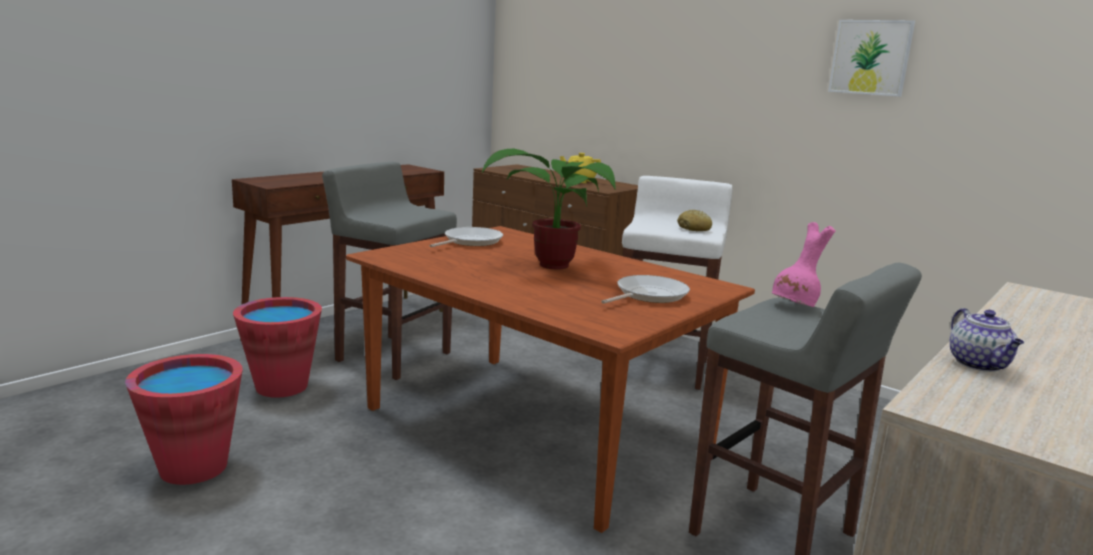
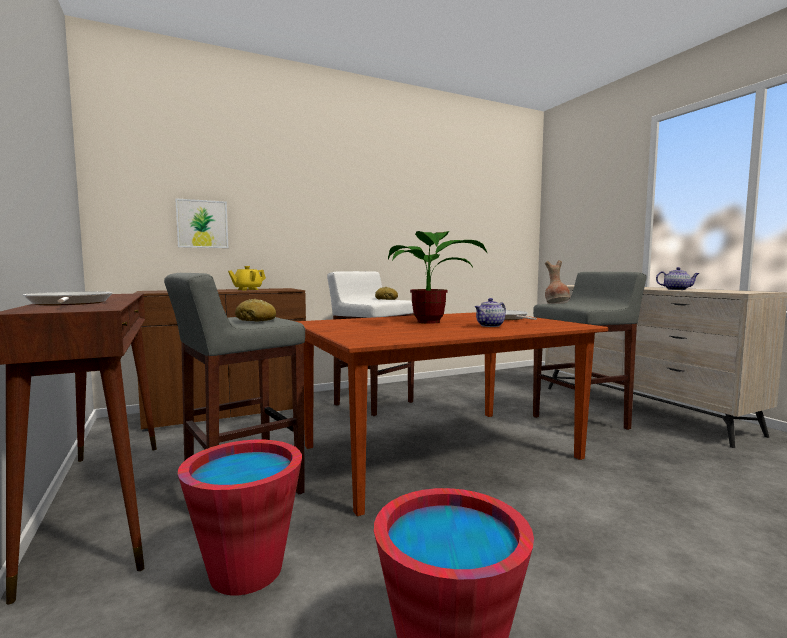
camera: 65 degrees left, 10 degrees down
frying pan [430,227,503,247] -> frying pan moved to [23,291,112,305]
pink vase [772,222,836,307] -> brown vase [545,260,570,303]
picture [828,20,915,97] -> picture moved to [175,198,228,248]
none -> bread [235,299,276,321]
none -> teapot [475,298,506,327]

